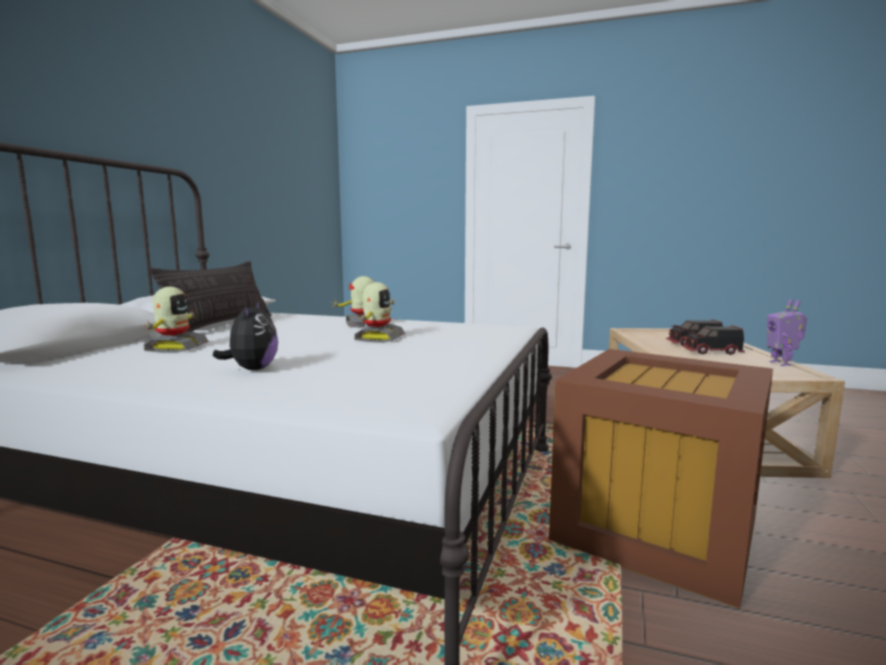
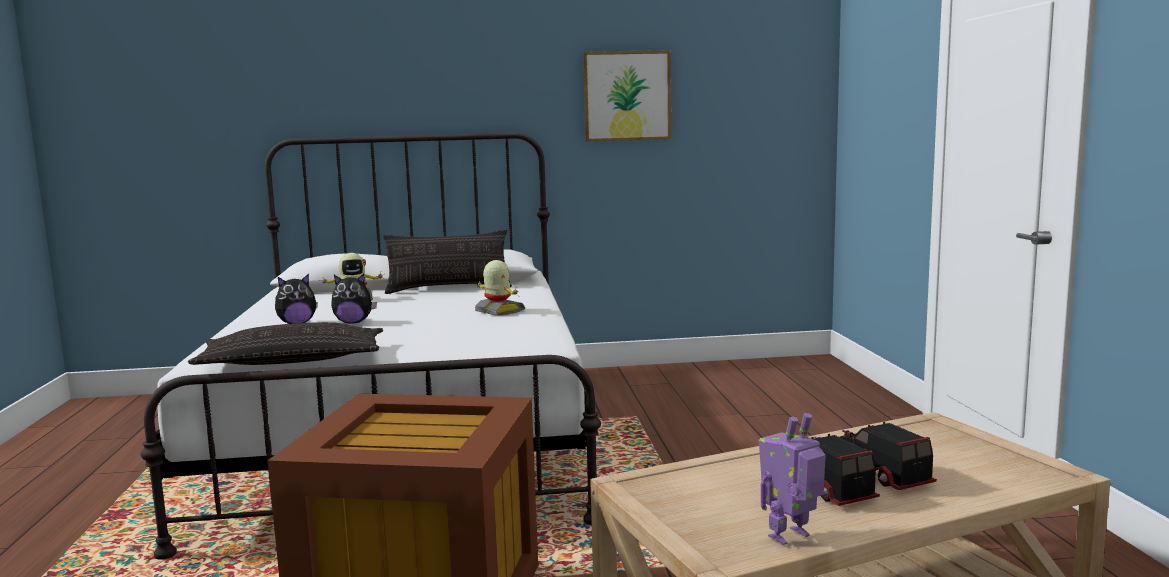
camera: 65 degrees right, 0 degrees up
toy robot [354,282,405,343] -> none
none -> pillow [188,322,384,365]
none -> plush toy [331,274,377,323]
none -> picture [583,50,671,141]

